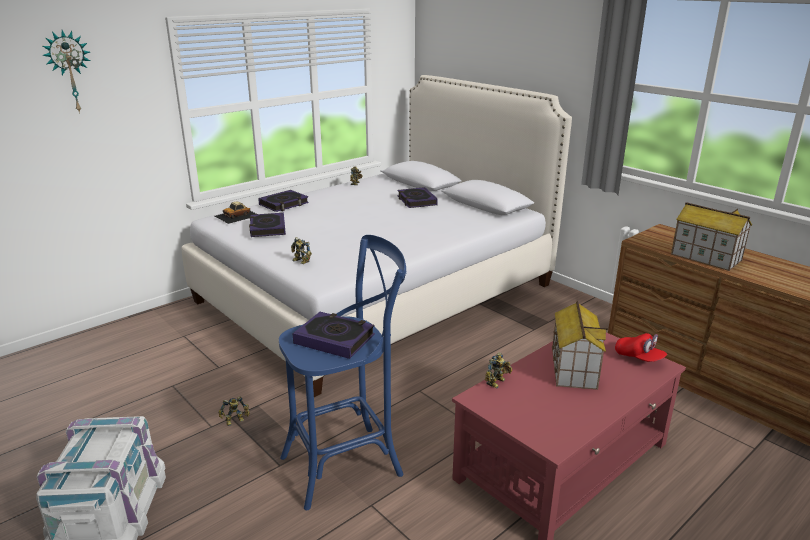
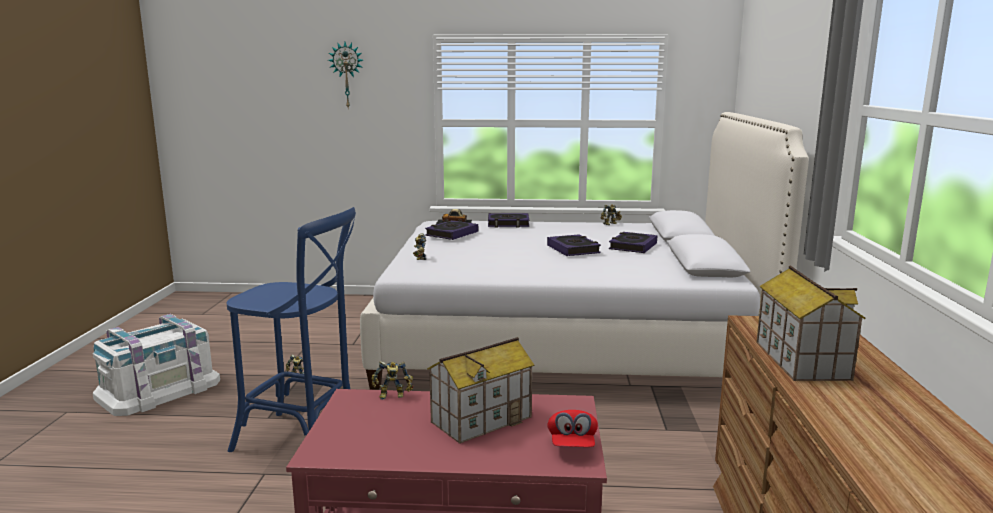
camera: 45 degrees right, 10 degrees down
book [292,312,375,359] -> book moved to [547,234,601,256]

